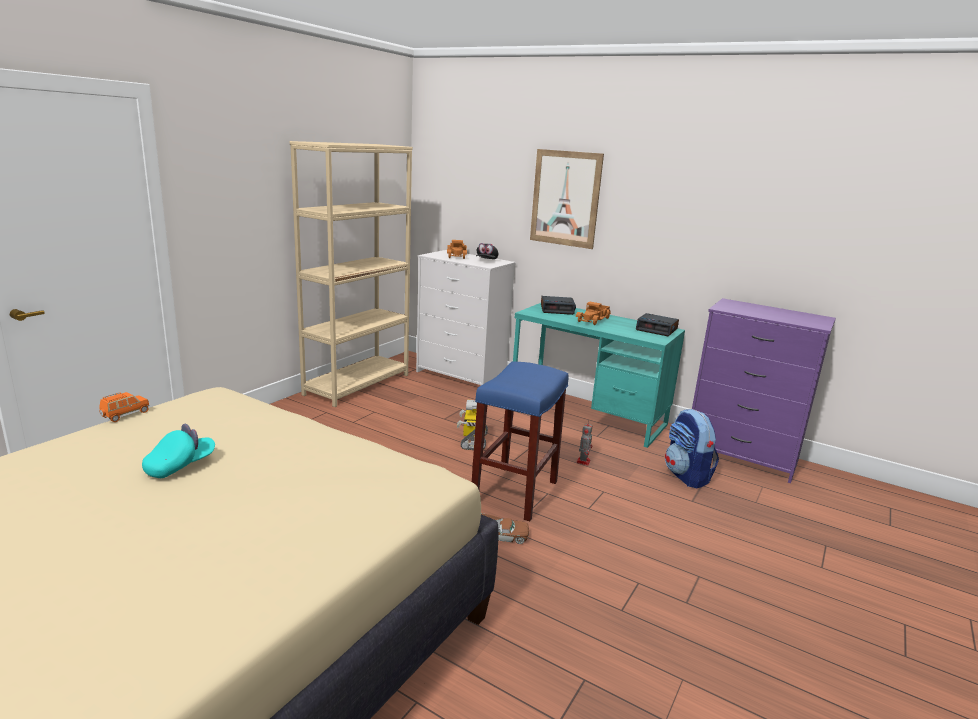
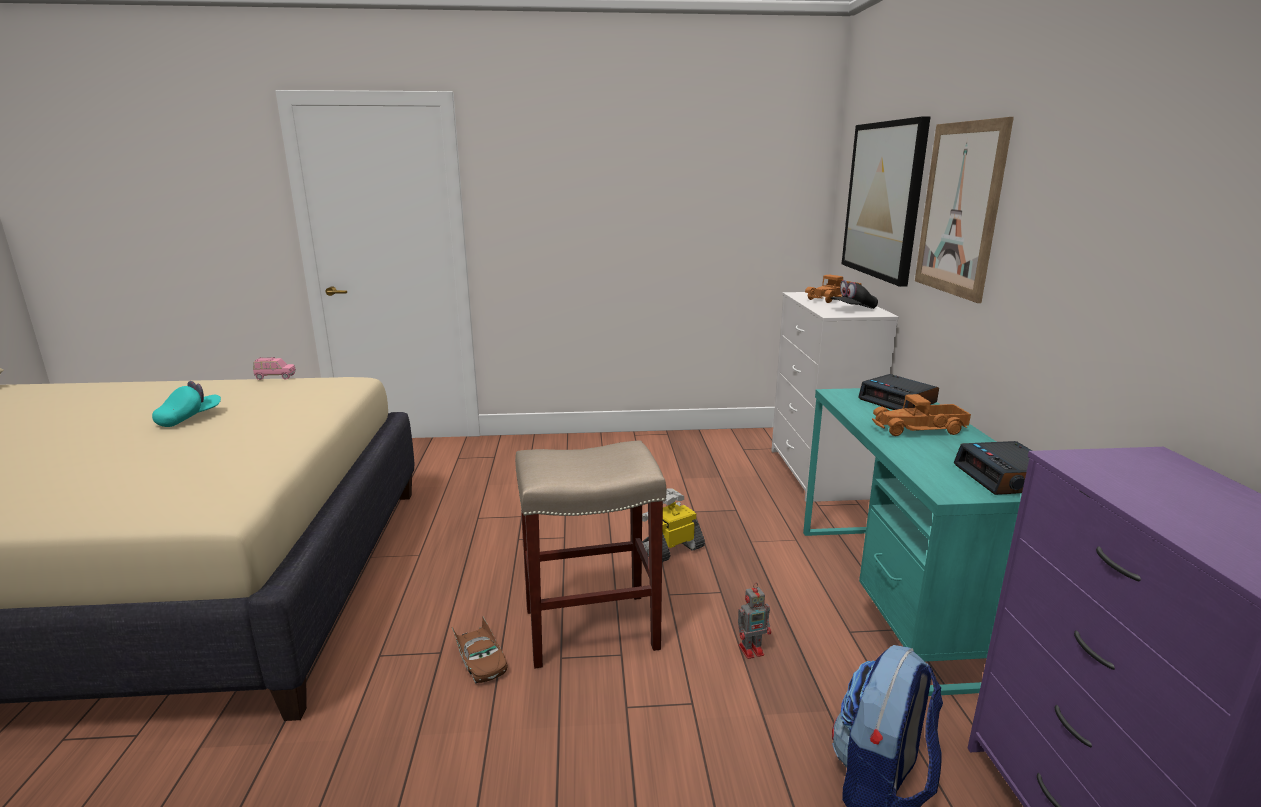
camera: 55 degrees right, 0 degrees up
orange toy car [99,392,149,422] -> pink toy car [253,357,296,380]
turquoise cap [142,424,215,478] -> turquoise cap turned 60 degrees counterclockwise [152,381,221,427]
beige bookcase [290,141,413,407] -> none
blue stool [472,362,568,521] -> beige stool [515,441,666,668]
none -> picture [842,116,930,287]

